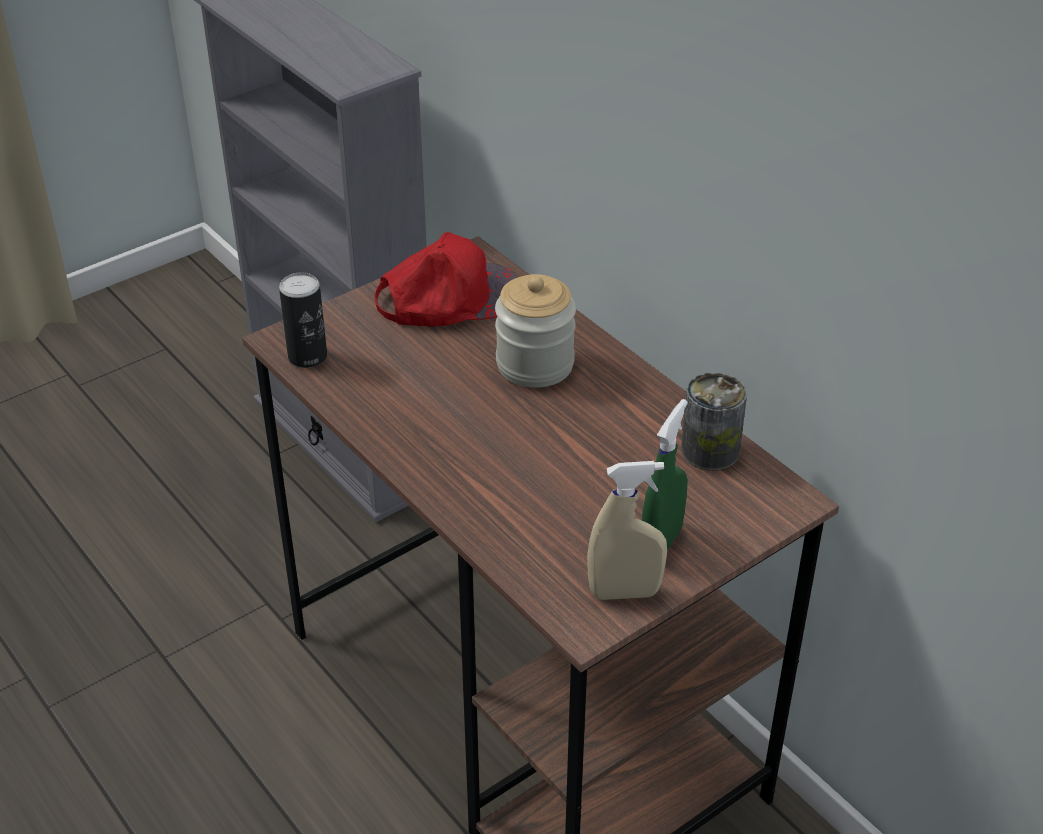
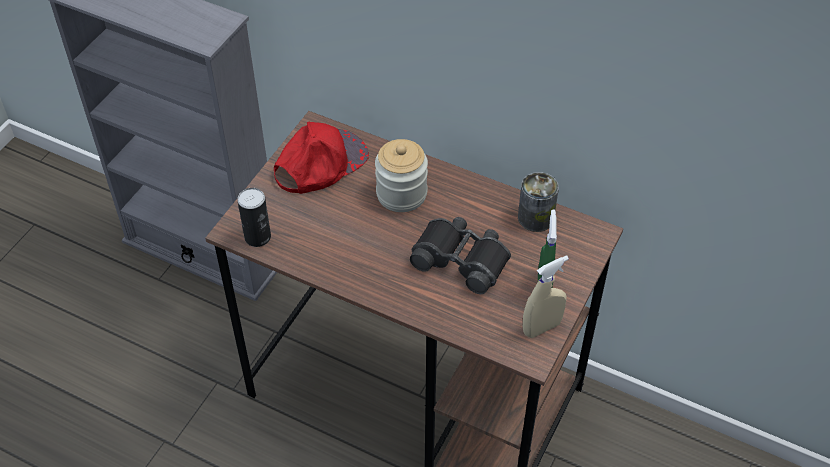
camera: 25 degrees left, 10 degrees up
none -> black binoculars [410,217,511,294]

